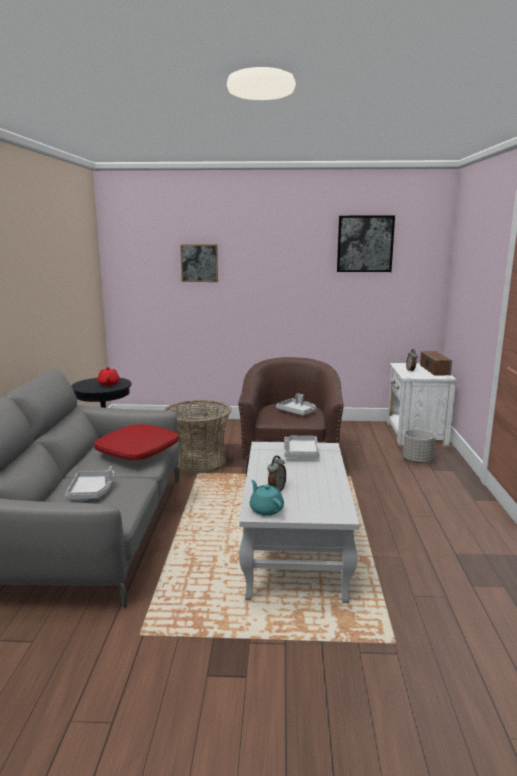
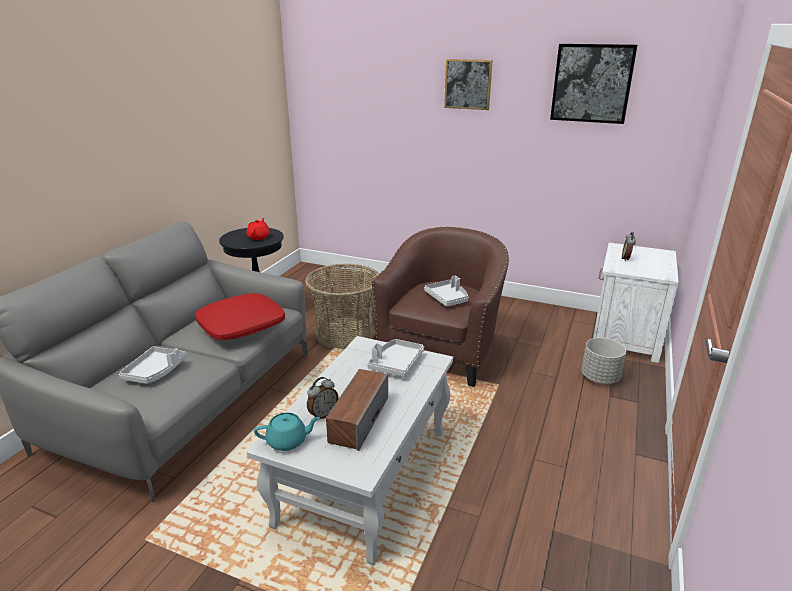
camera: 20 degrees right, 10 degrees up
picture [180,244,218,282] -> picture moved to [444,59,493,110]
turquoise teapot [250,480,284,516] -> turquoise teapot turned 90 degrees clockwise [254,413,320,451]
speaker [420,351,452,376] -> speaker moved to [326,369,388,451]

